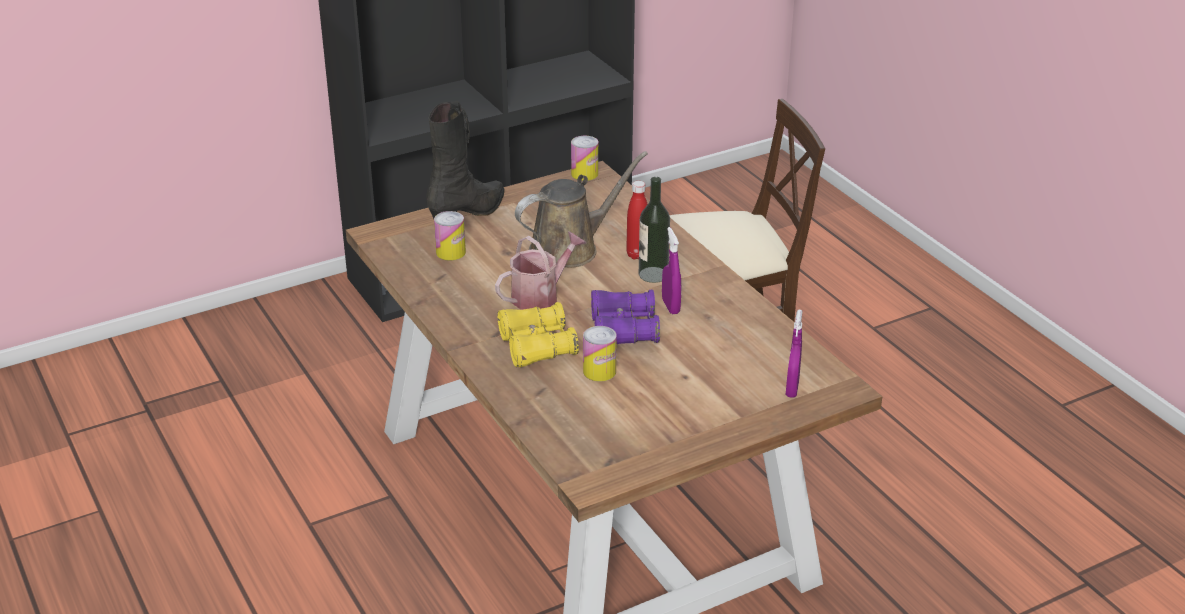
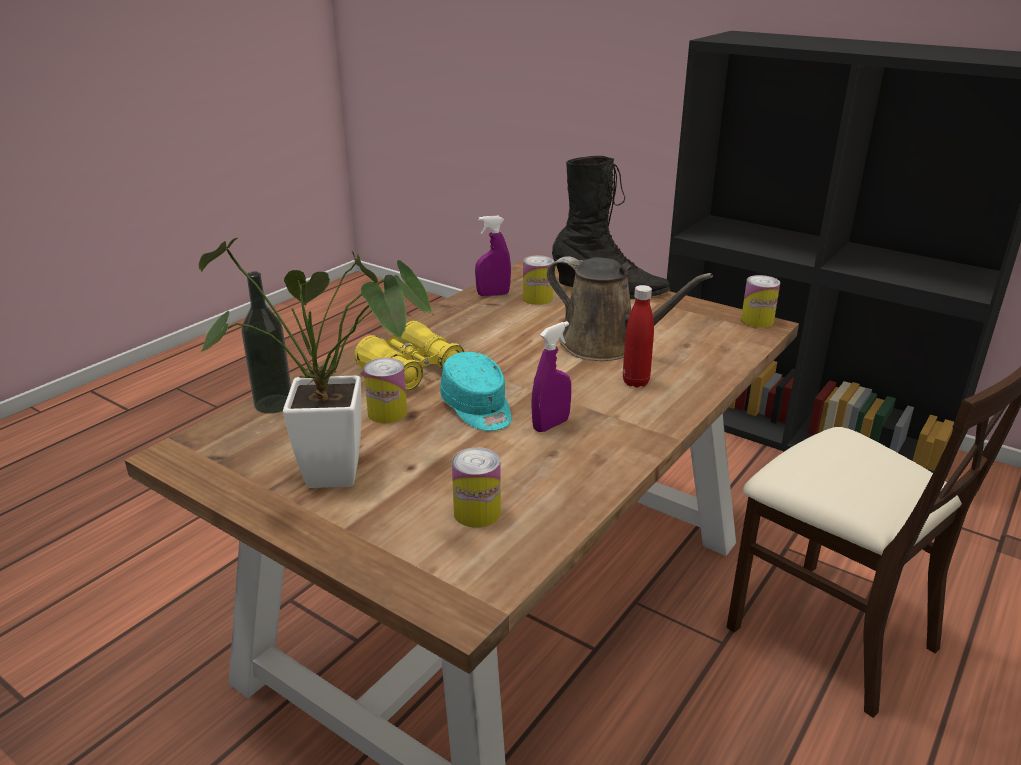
camera: 65 degrees right, 5 degrees down
watering can [495,232,586,310] -> none
purple binoculars [591,290,660,344] -> turquoise cap [440,352,511,431]
bottle [639,177,670,283] -> bottle moved to [241,271,291,414]
purple spray bottle [786,310,802,398] -> purple spray bottle moved to [475,216,511,296]
none -> potted plant [199,238,435,488]
none -> can [452,447,501,528]

